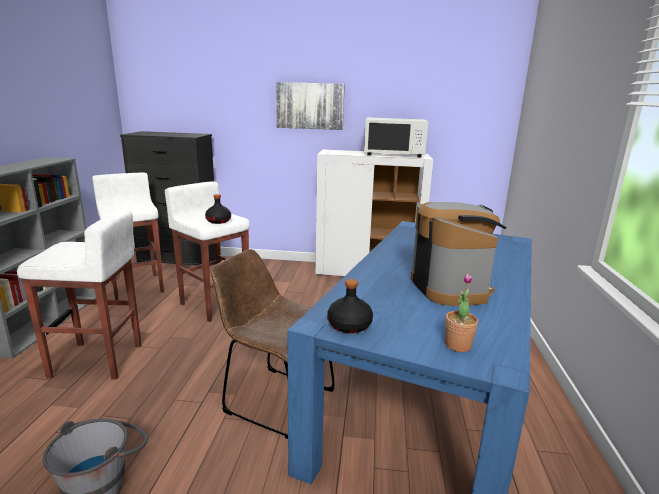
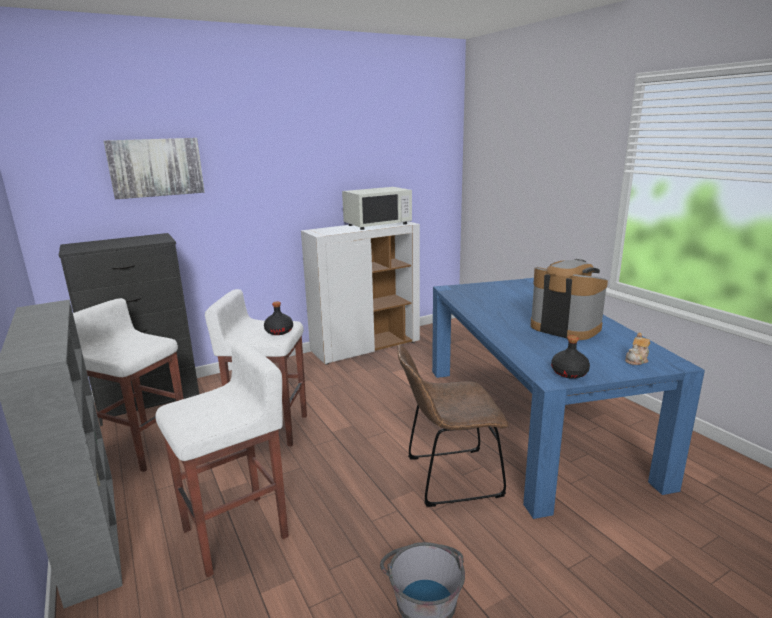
camera: 35 degrees left, 0 degrees up
picture [276,82,345,130] -> picture moved to [104,138,205,199]
potted plant [445,273,478,352] -> teapot [625,333,650,365]

